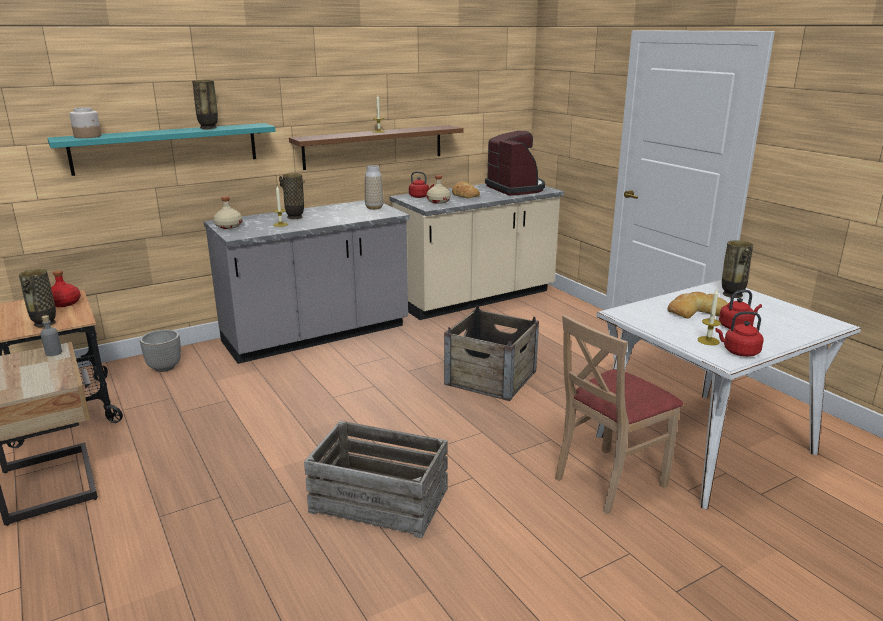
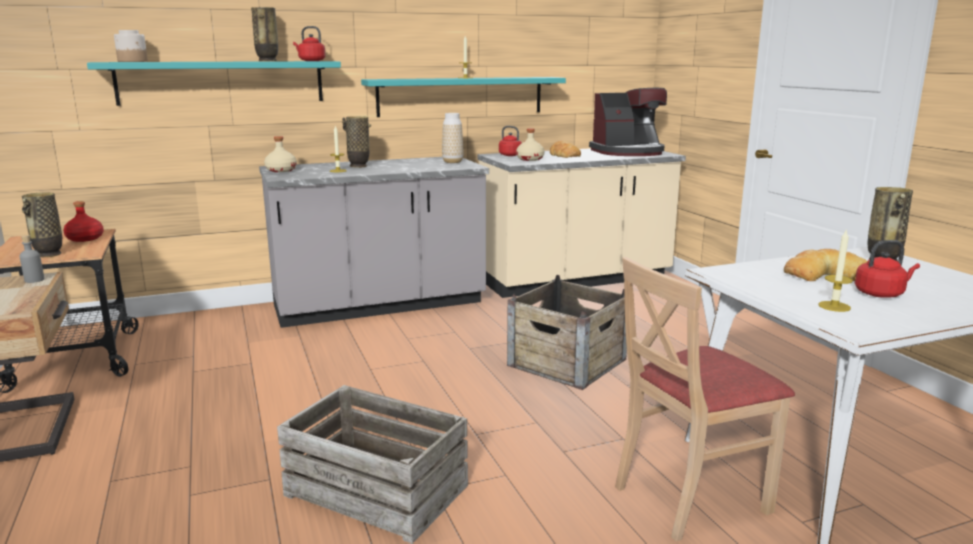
camera: 10 degrees right, 5 degrees down
planter [140,329,181,372] -> none
brown shelf [289,125,464,170] -> turquoise shelf [361,77,566,117]
coffee machine [485,131,545,196] -> coffee machine turned 90 degrees clockwise [589,88,667,156]
red kettle [715,312,764,357] -> red kettle moved to [293,26,326,61]

